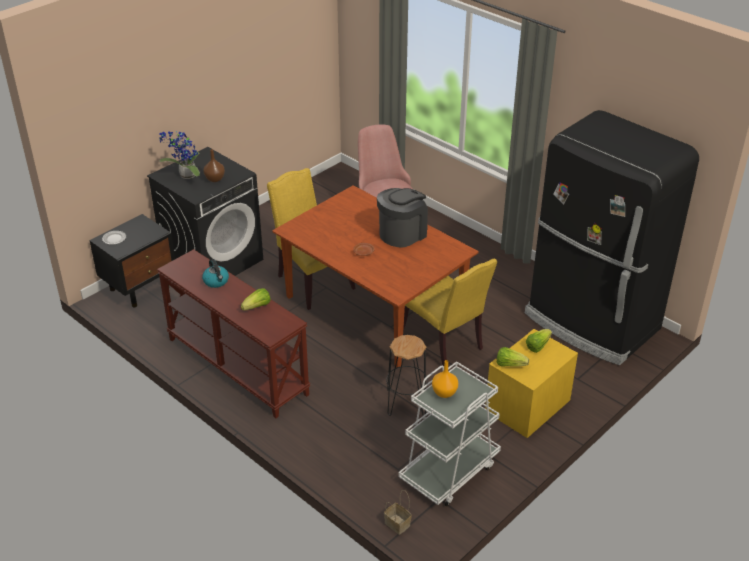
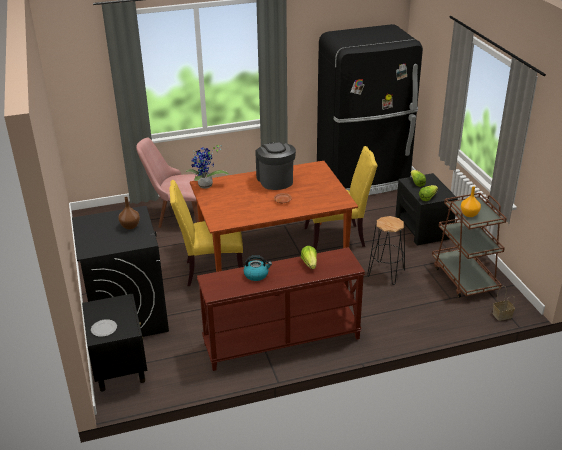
camera: 60 degrees left, 5 degrees down
potted plant [159,131,200,179] -> potted plant moved to [186,145,229,188]
white cart [398,361,501,507] -> brown cart [432,193,507,298]
yellow nightstand [485,329,578,438] -> black nightstand [395,173,458,245]

